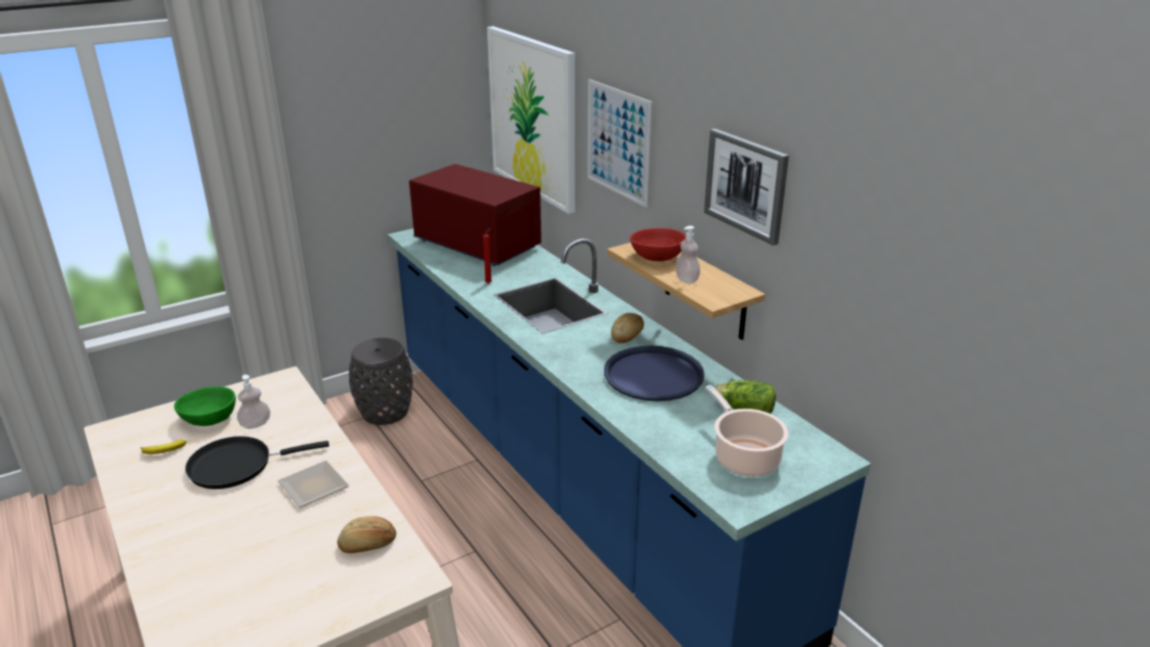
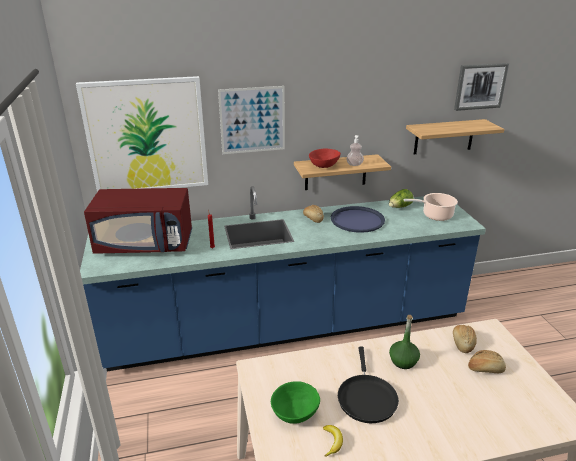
camera: 70 degrees left, 0 degrees up
soap dispenser [237,375,270,429] -> none
plate [278,460,349,508] -> green bottle [389,315,420,369]
grey stool [349,338,413,425] -> none
red microwave [409,164,541,266] -> red microwave turned 150 degrees counterclockwise [84,188,192,254]
picture [704,129,789,246] -> picture moved to [454,63,509,111]
none -> shelf [406,119,505,154]
none -> bread [468,350,506,373]

